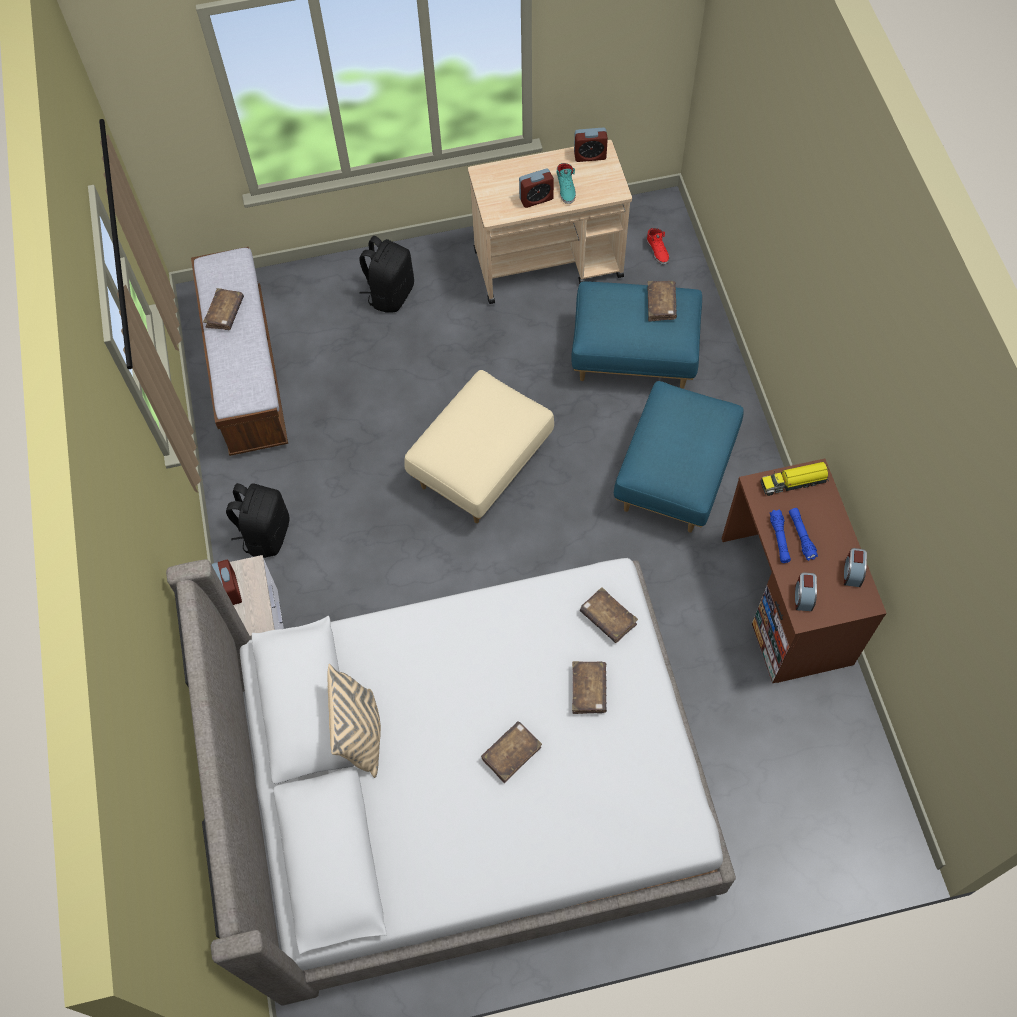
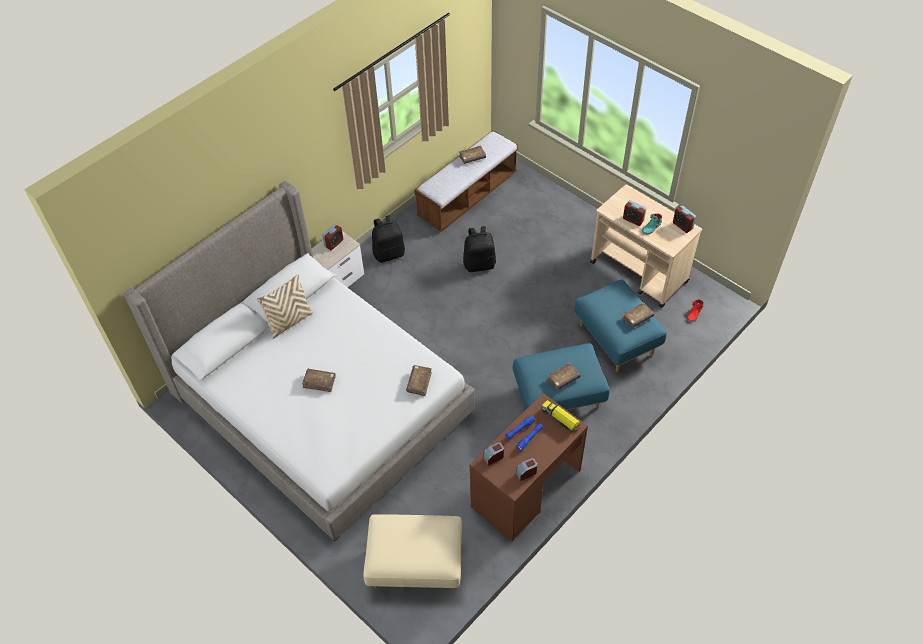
camera: 55 degrees right, 10 degrees down
black backpack [359,236,414,313] -> black backpack moved to [463,226,496,272]
beige ottoman [404,370,554,523] -> beige ottoman moved to [363,514,462,590]
brown book [572,661,607,714] -> brown book moved to [547,362,580,390]

